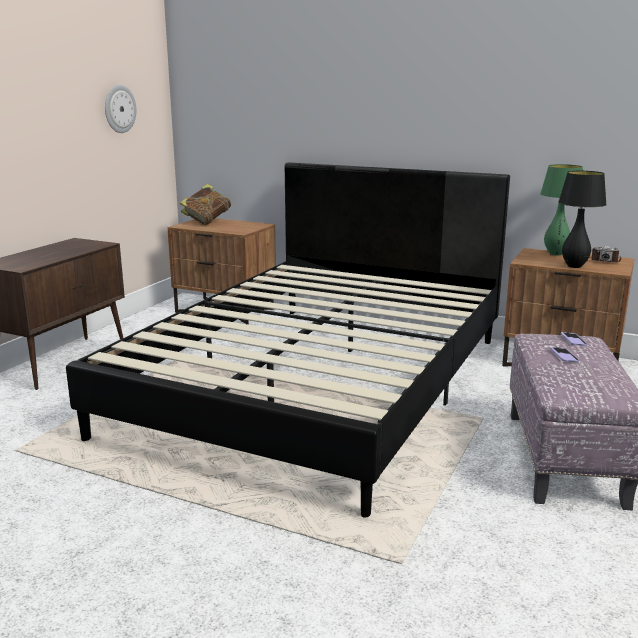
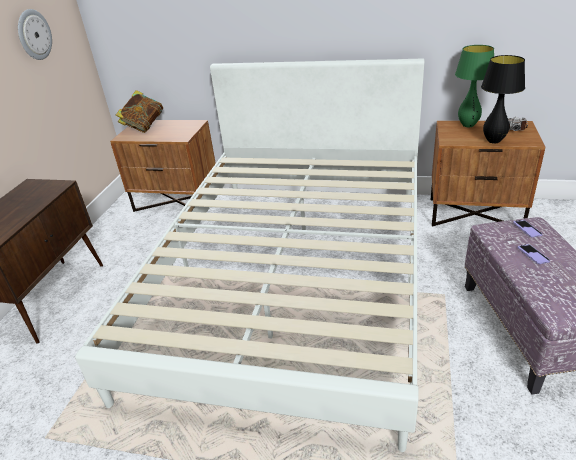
camera: 10 degrees left, 15 degrees up
black bed [66,162,510,518] -> white bed [75,59,424,452]

